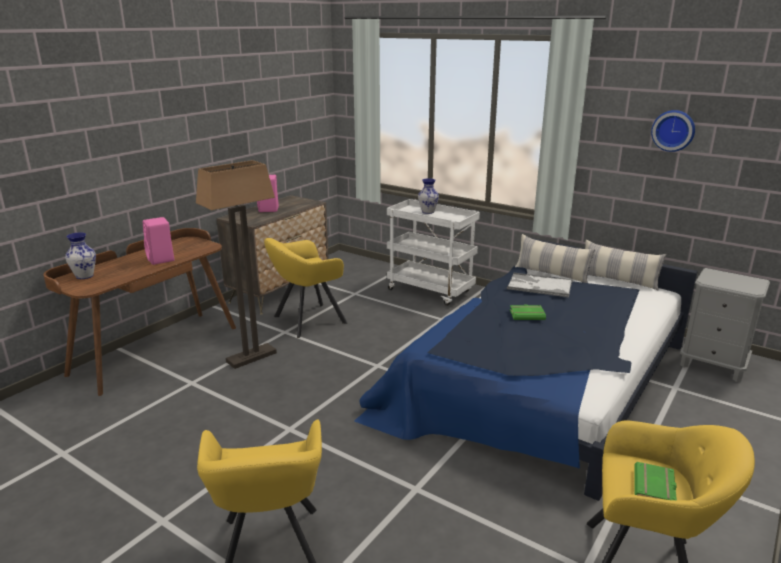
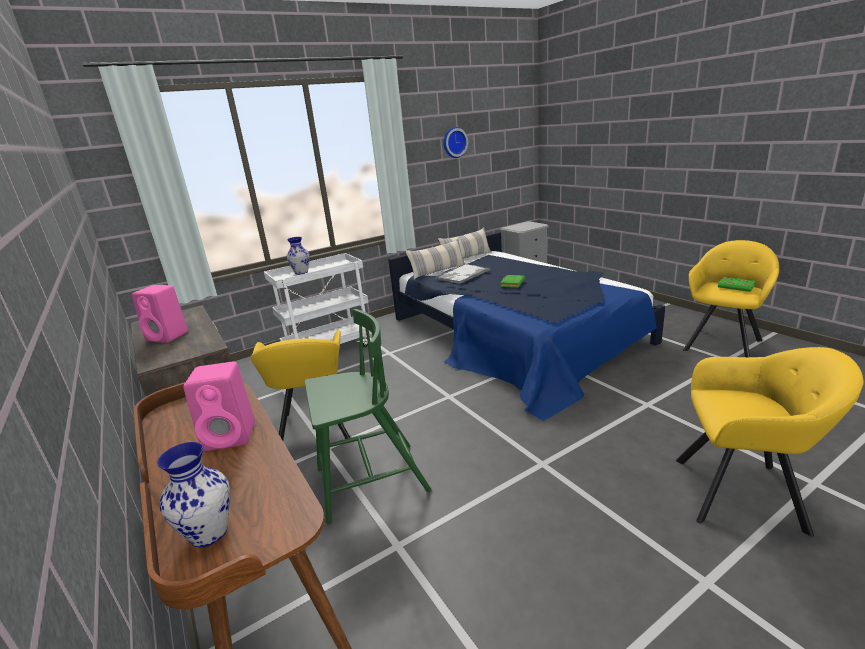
camera: 65 degrees left, 0 degrees up
floor lamp [196,160,277,369] -> green chair [304,309,432,524]

